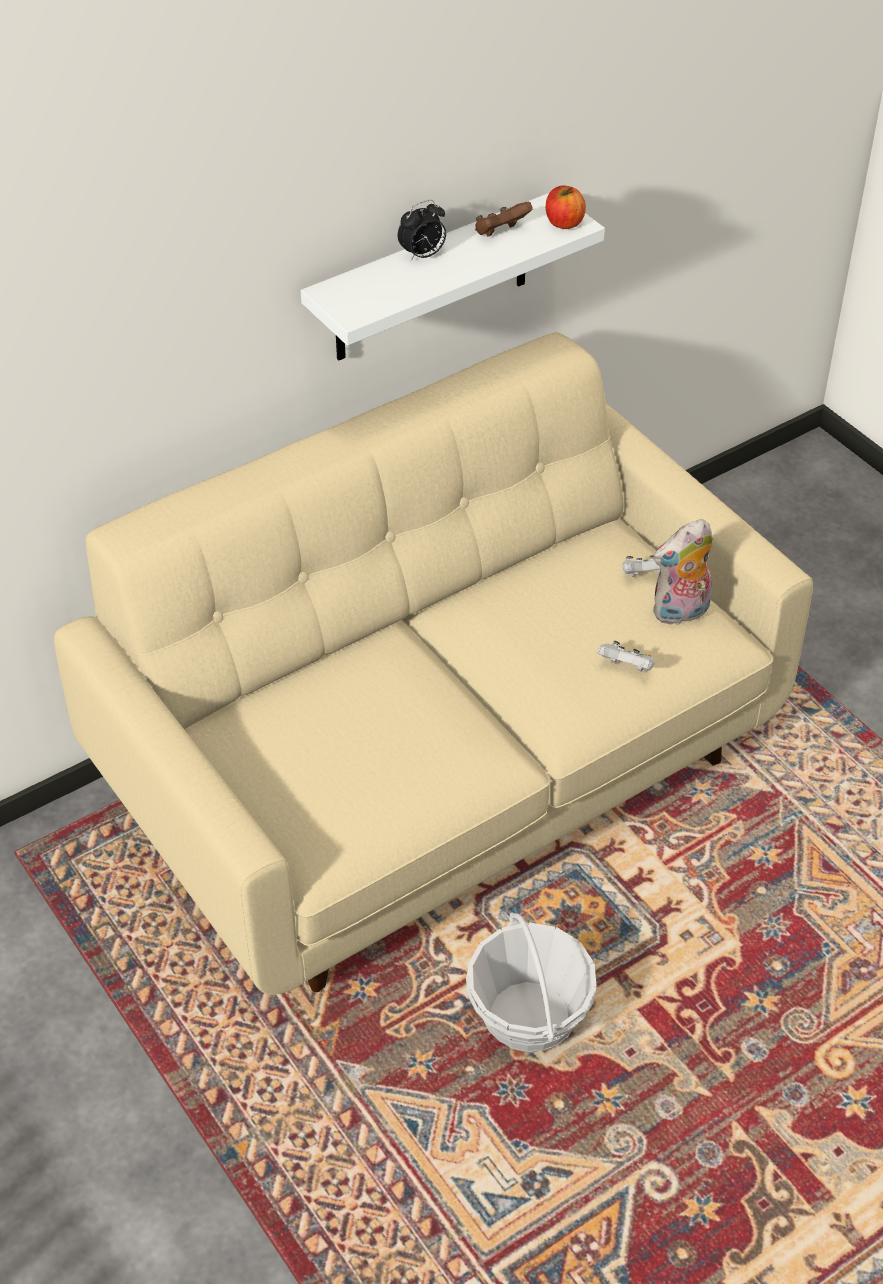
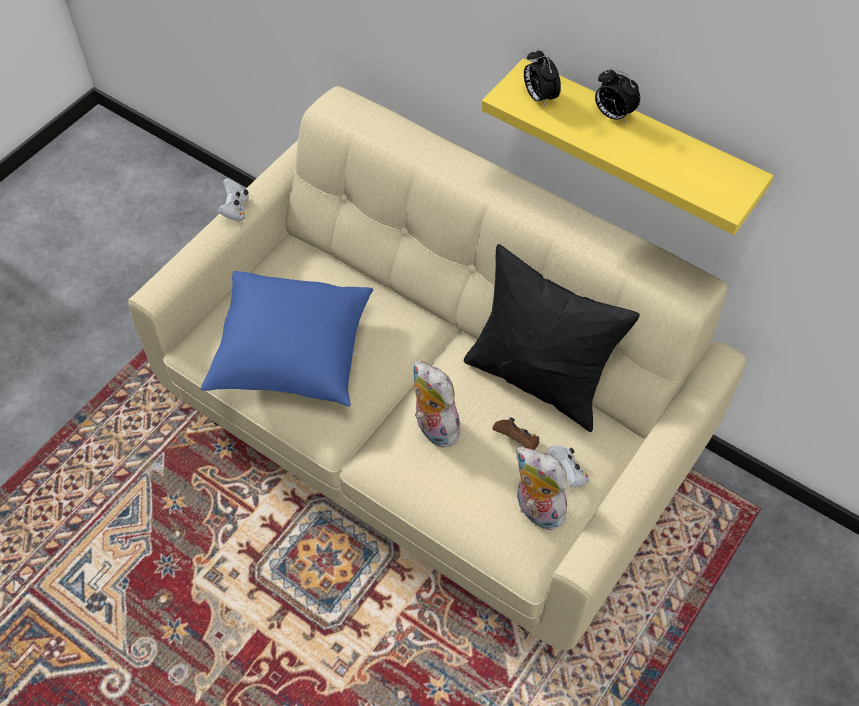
camera: 70 degrees right, 10 degrees up
white shelf [301,193,605,361] -> yellow shelf [482,58,774,235]
basket [466,913,597,1052] -> none
brown game controller [475,202,533,237] -> brown game controller moved to [492,417,539,450]
apple [546,186,586,229] -> none
white game controller [598,641,655,672] -> white game controller moved to [217,178,249,221]
none -> blue pillow [201,271,373,407]
none -> plush toy [413,361,465,448]
none -> black pillow [463,244,640,432]
none -> alarm clock [524,48,561,106]

